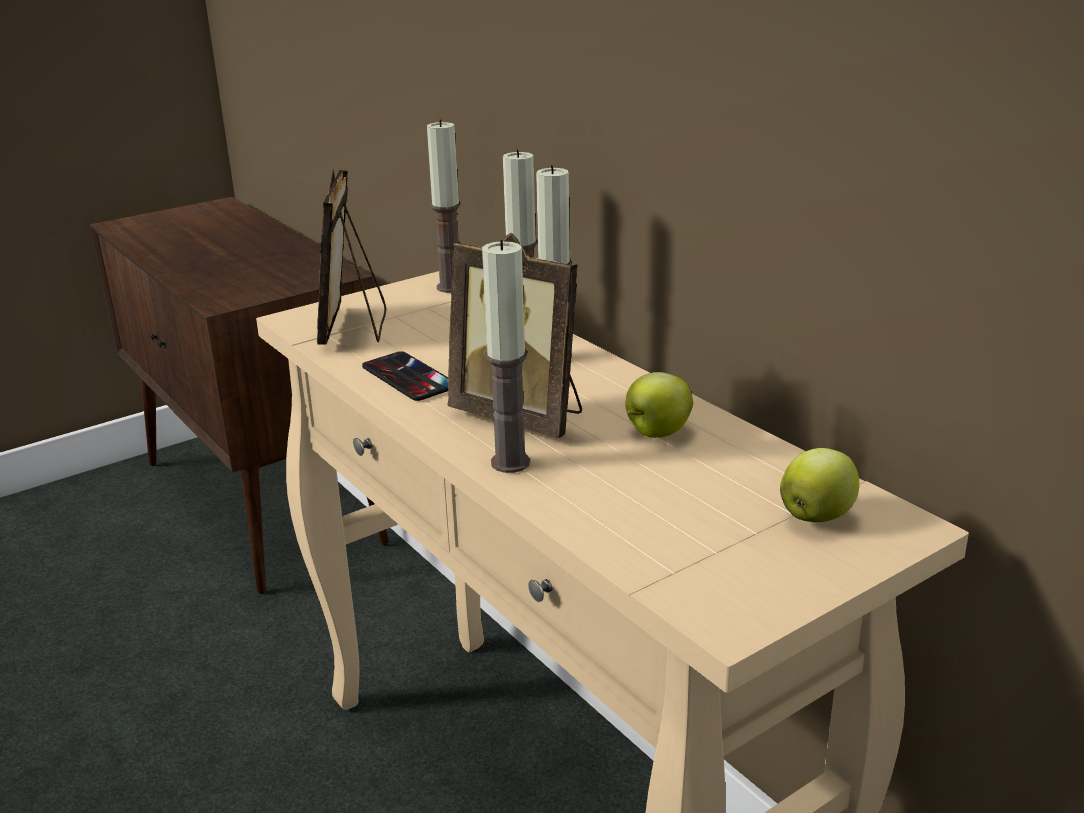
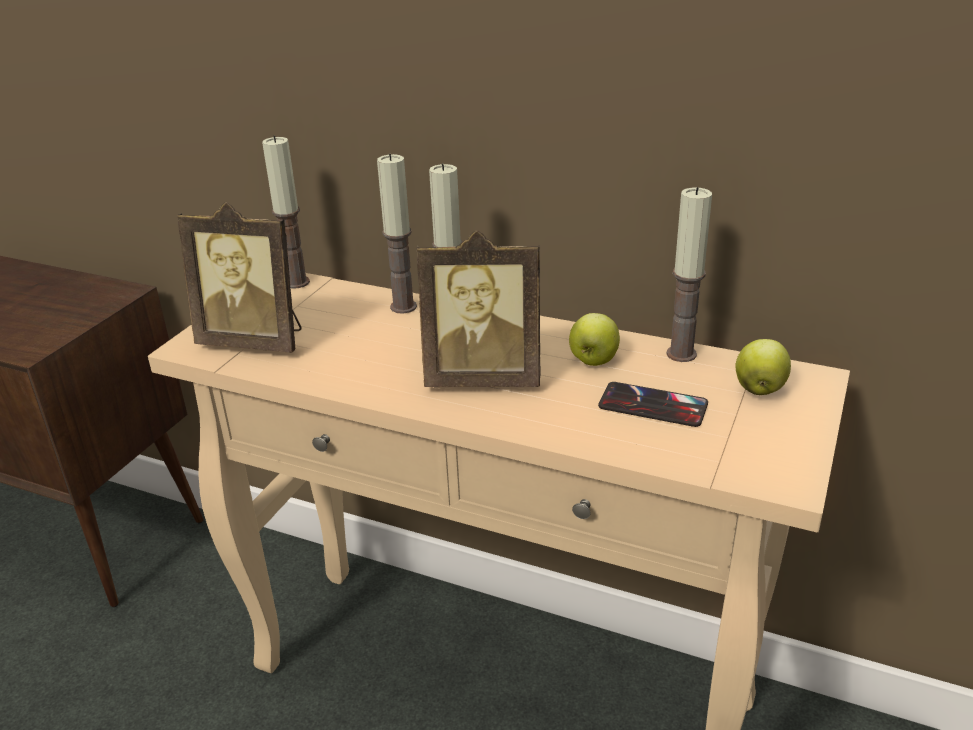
camera: 30 degrees left, 5 degrees up
picture frame [317,169,386,345] -> picture frame turned 45 degrees counterclockwise [177,202,302,353]
phone [362,351,448,401] -> phone moved to [598,382,708,427]
candle [482,240,530,473] -> candle moved to [666,187,712,362]

